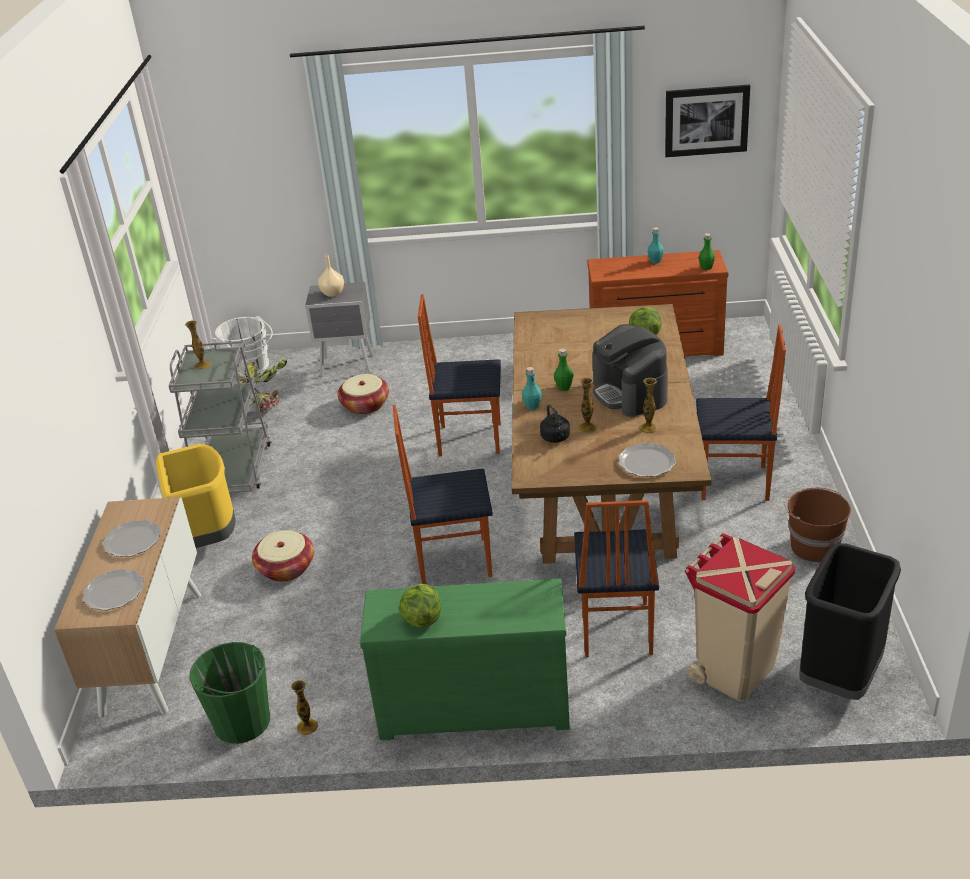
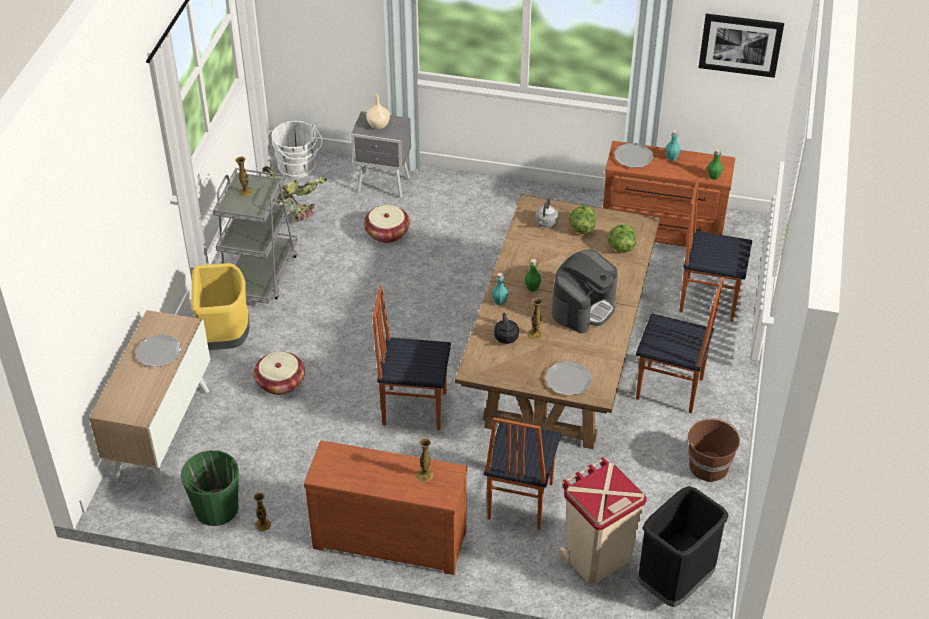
camera: 10 degrees right, 10 degrees up
plate [82,569,144,611] -> plate moved to [614,143,654,168]
green dresser [360,579,570,740] -> brown dresser [304,440,467,575]
lettuce [398,584,441,627] -> lettuce moved to [569,206,596,234]
chair [418,294,501,457] -> chair moved to [679,178,752,321]
coffee machine [592,324,668,417] -> coffee machine turned 135 degrees counterclockwise [552,250,618,333]
vase [639,378,658,434] -> vase moved to [416,438,433,482]
none -> grey kettle [536,198,559,228]

